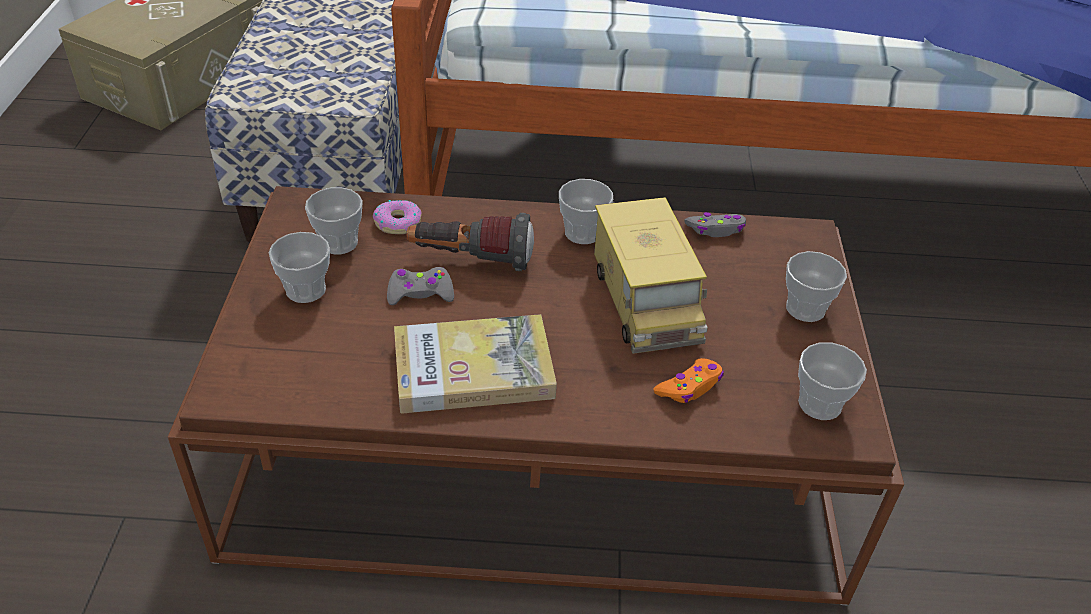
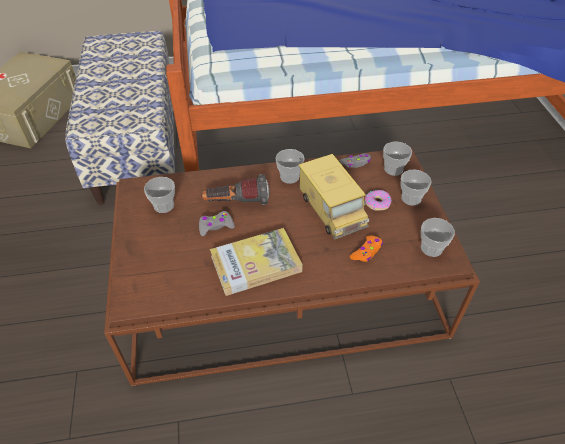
camera: 10 degrees left, 5 degrees up
cup [269,232,330,303] -> cup moved to [383,141,412,176]
donut [373,200,421,234] -> donut moved to [365,190,392,211]

